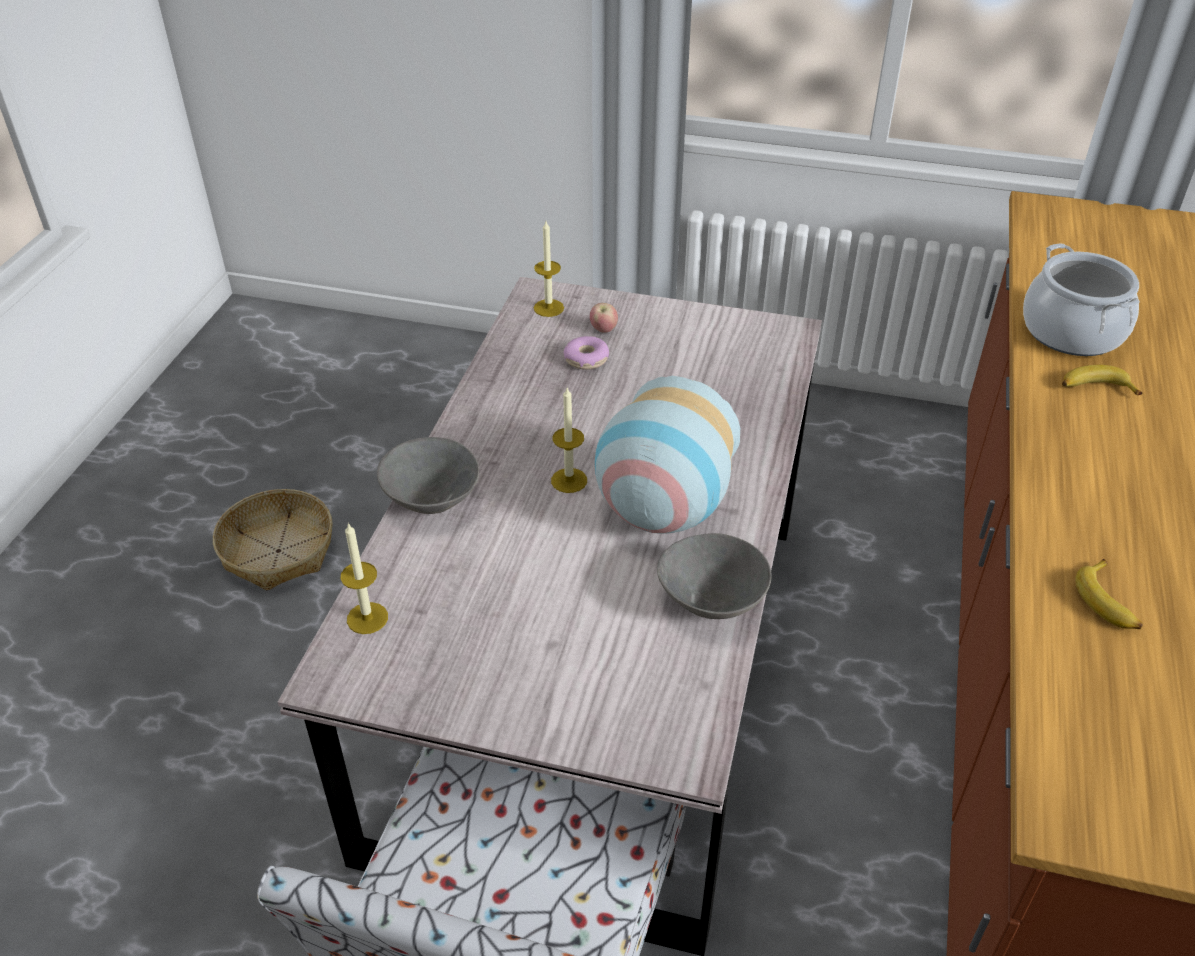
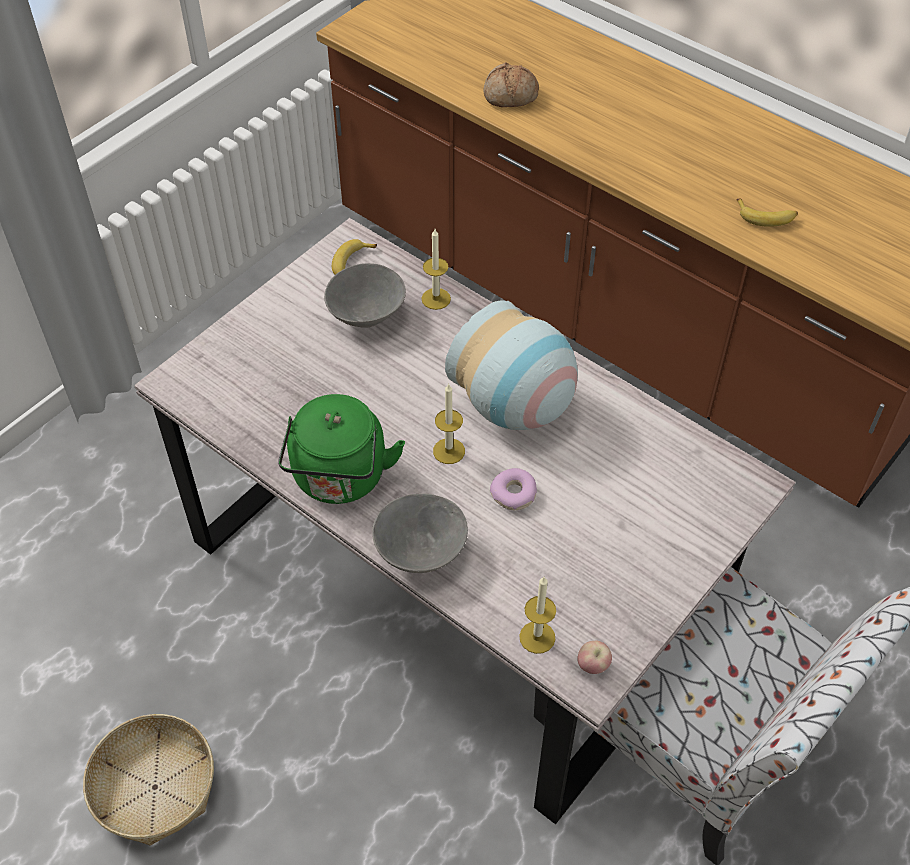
camera: 65 degrees left, 10 degrees up
candle [534,221,564,317] -> candle moved to [421,229,451,310]
donut [564,336,609,370] -> donut moved to [490,468,537,510]
apple [590,303,618,333] -> apple moved to [577,641,612,674]
grey bowl [657,533,771,619] -> grey bowl moved to [324,263,406,327]
cooking pot [1023,244,1140,356] -> bread [483,62,539,107]
banana [1062,365,1143,395] -> banana moved to [332,239,377,275]
none -> green kettle [278,394,405,504]

